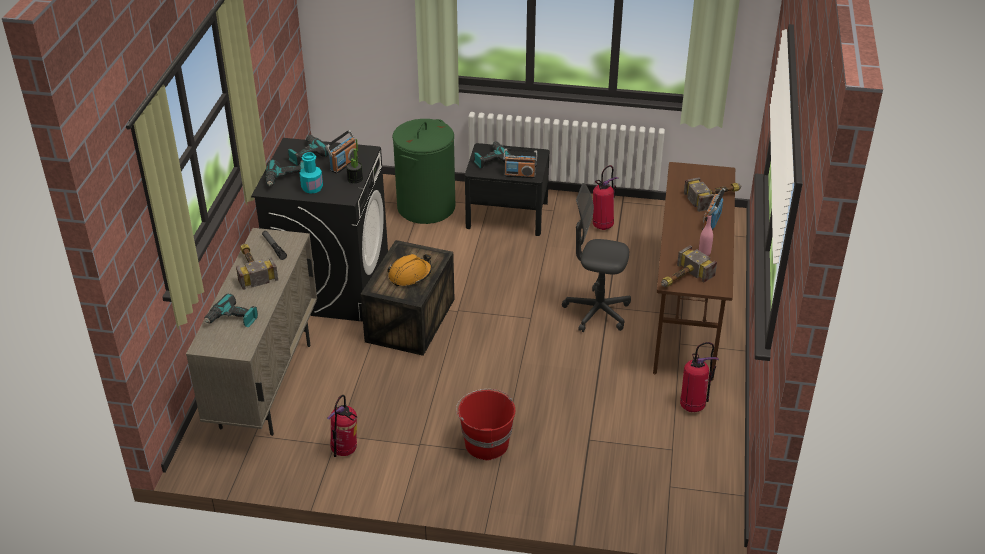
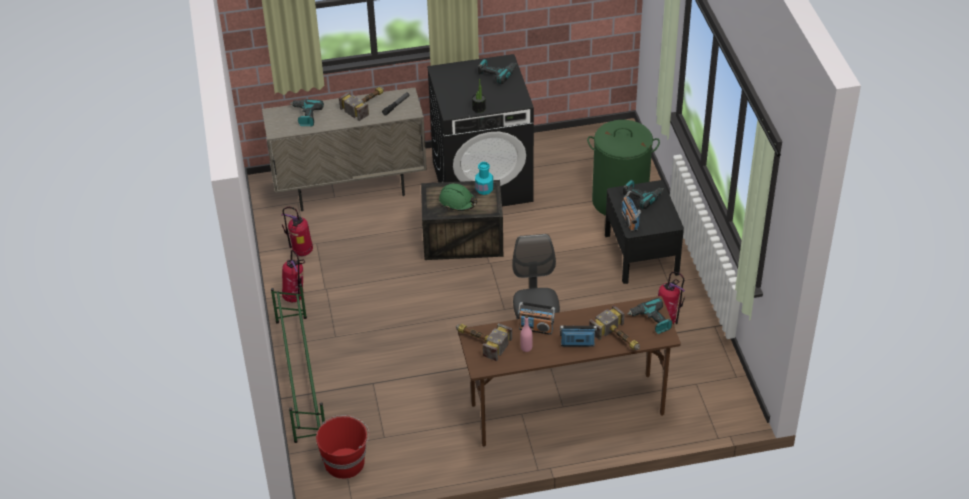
camera: 70 degrees right, 5 degrees up
power drill [265,160,304,186] -> power drill moved to [627,298,672,334]
turquoise bottle [300,152,323,194] -> turquoise bottle moved to [475,162,493,195]
radio [325,130,358,174] -> radio moved to [518,302,555,335]
orange hard hat [387,254,432,286] -> green hard hat [439,183,477,211]
red bucket [456,389,515,460] -> red bucket moved to [316,415,369,479]
fire extinguisher [680,342,719,412] -> fire extinguisher moved to [282,250,305,302]
none -> green shoe rack [271,284,325,443]

